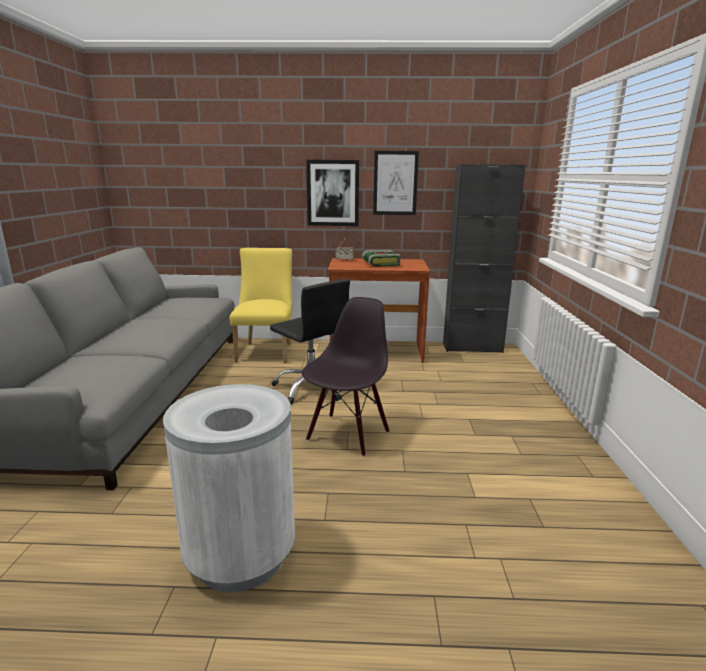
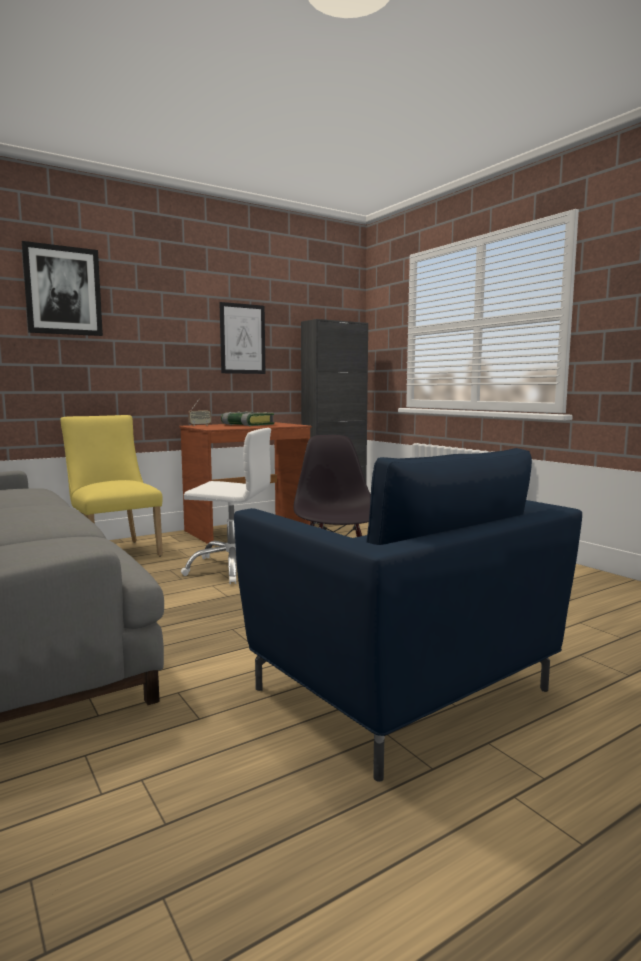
camera: 35 degrees left, 10 degrees down
white trash can [163,384,295,592] -> blue armchair [234,448,582,782]
black office chair [270,279,350,404] -> white office chair [181,428,271,584]
picture [306,160,359,226] -> picture moved to [22,241,103,336]

